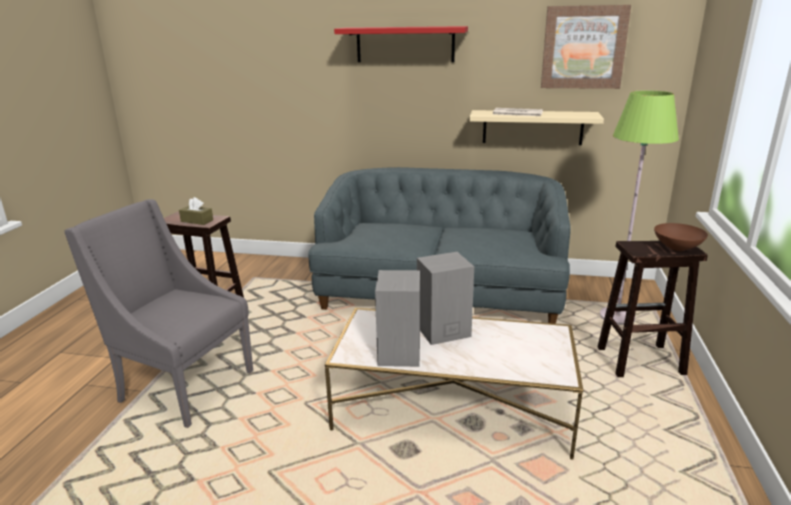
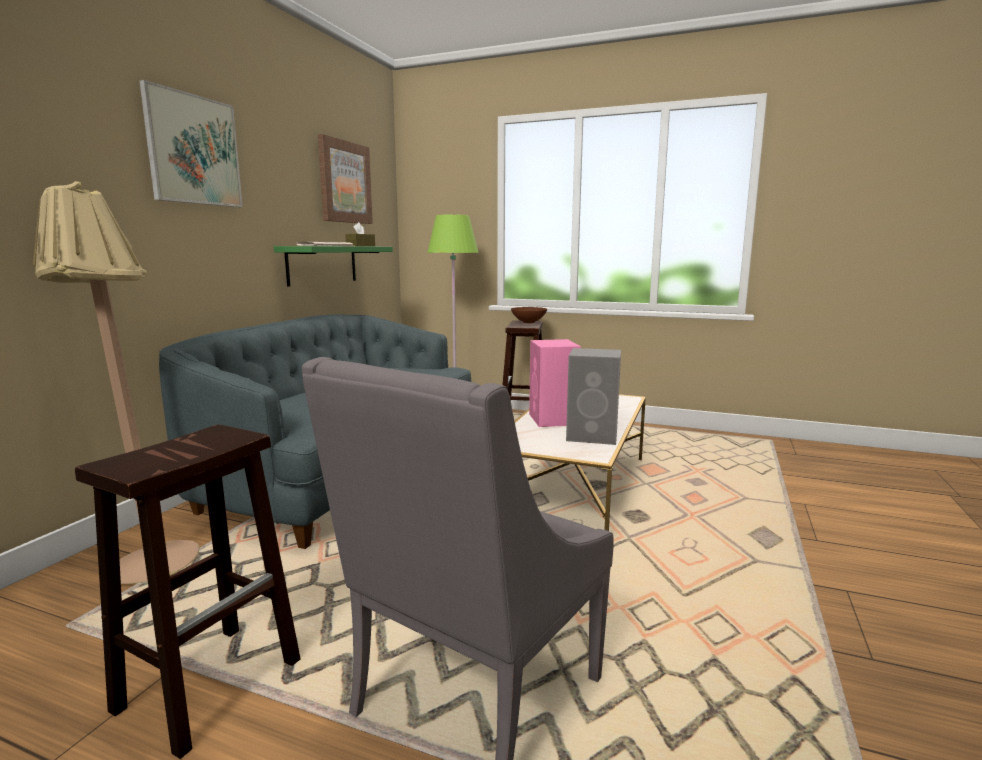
camera: 80 degrees left, 10 degrees down
brown tissue box [179,197,213,225] -> brown tissue box moved to [345,222,375,246]
red shelf [334,26,468,62] -> picture [139,80,243,207]
grey speaker [417,252,474,345] -> pink speaker [529,339,581,427]
beige shelf [469,110,604,145] -> green shelf [274,246,393,287]
none -> beige floor lamp [33,181,200,584]

